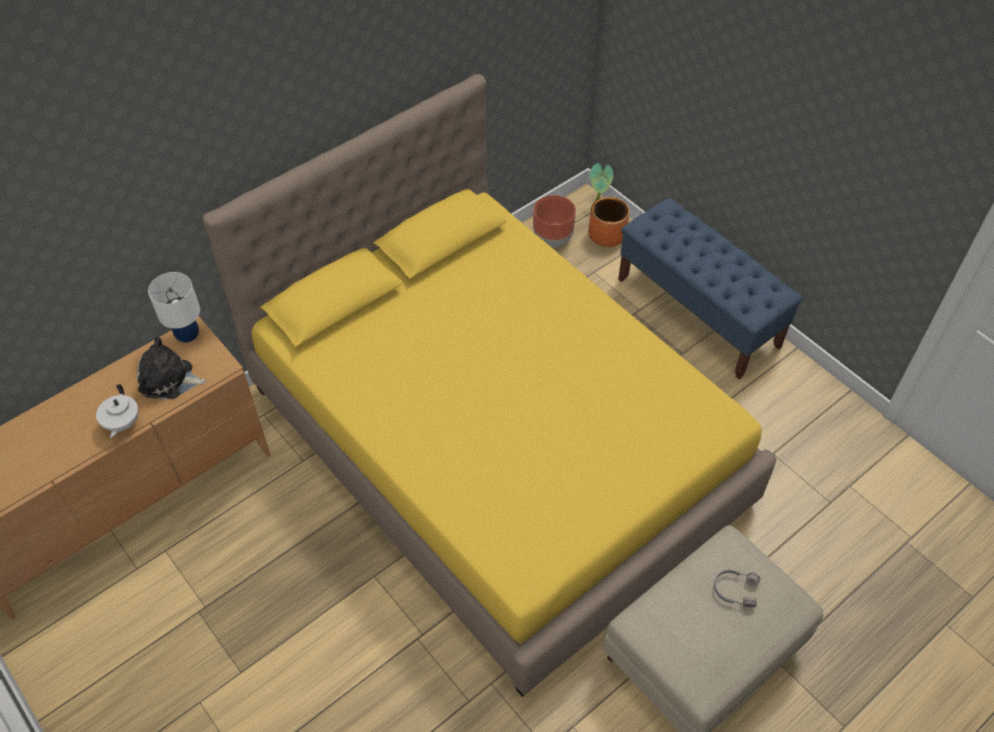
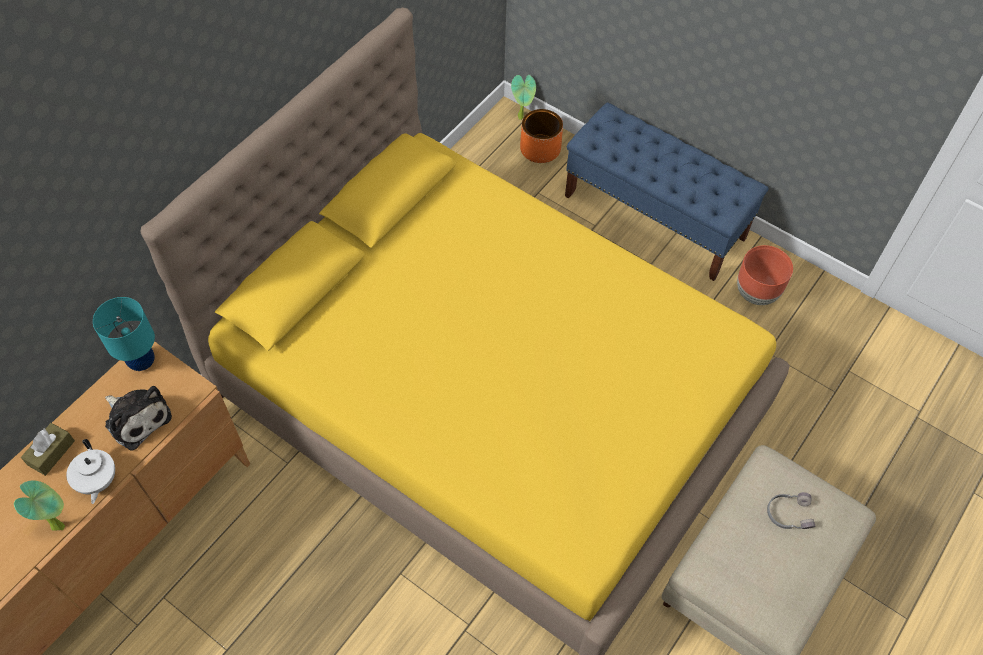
camera: 15 degrees left, 5 degrees up
plush toy [136,337,207,399] -> plush toy turned 135 degrees counterclockwise [105,386,172,451]
white table lamp [148,272,200,342] -> turquoise table lamp [93,297,155,371]
brown planter [533,195,576,248] -> brown planter moved to [737,245,793,305]
none -> potted plant [14,481,65,531]
none -> brown tissue box [21,423,75,476]

